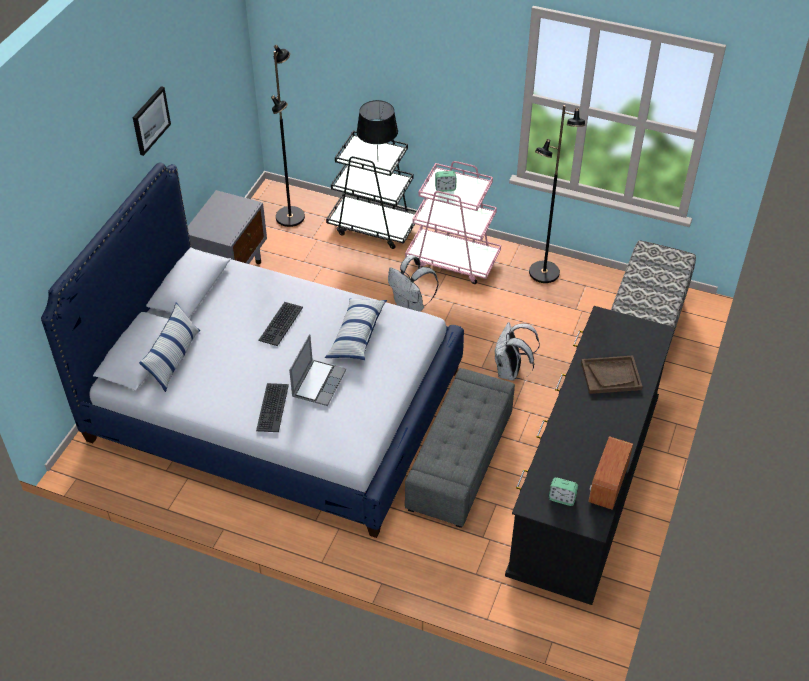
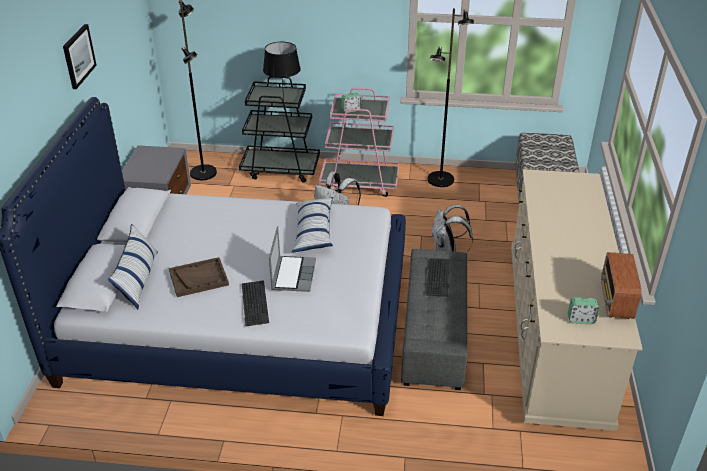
camera: 15 degrees left, 10 degrees down
keyboard [259,302,303,346] -> keyboard moved to [426,258,450,297]
black dresser [505,306,675,605] -> beige dresser [511,169,643,431]
brown tray [581,355,643,394] -> brown tray moved to [169,257,229,297]

